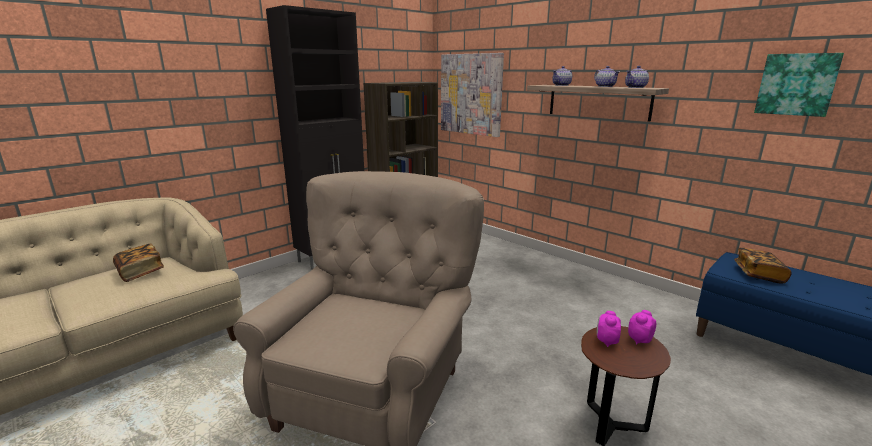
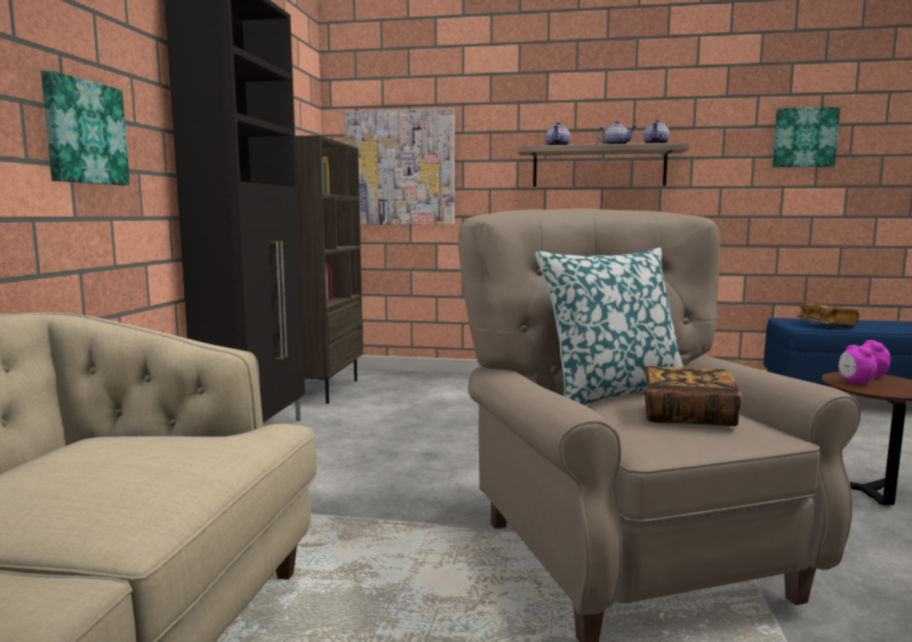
camera: 35 degrees left, 10 degrees down
book [113,244,164,282] -> book moved to [644,366,742,426]
none -> picture [41,70,130,185]
none -> pillow [535,247,684,405]

